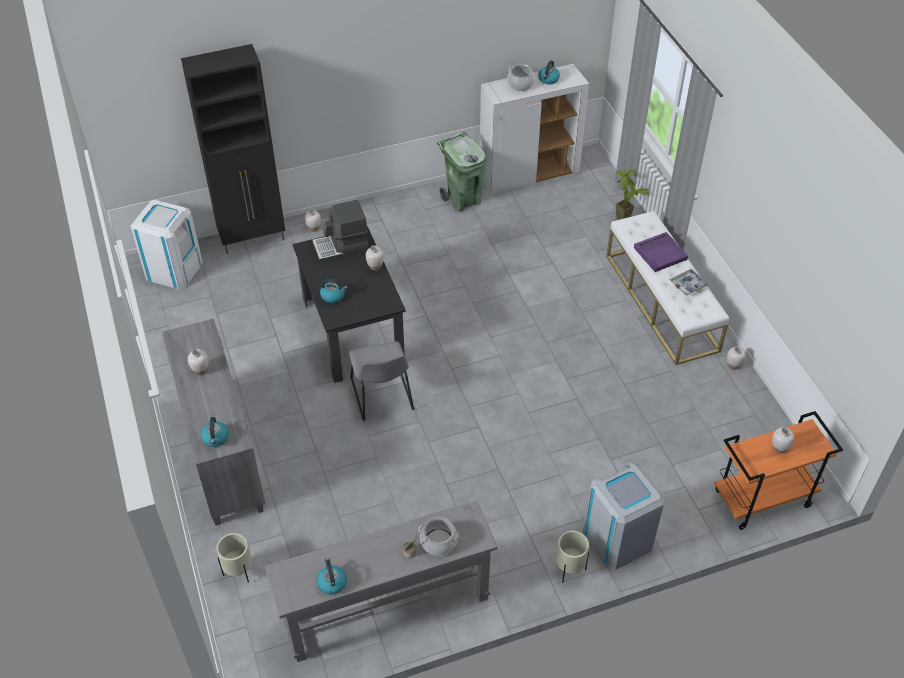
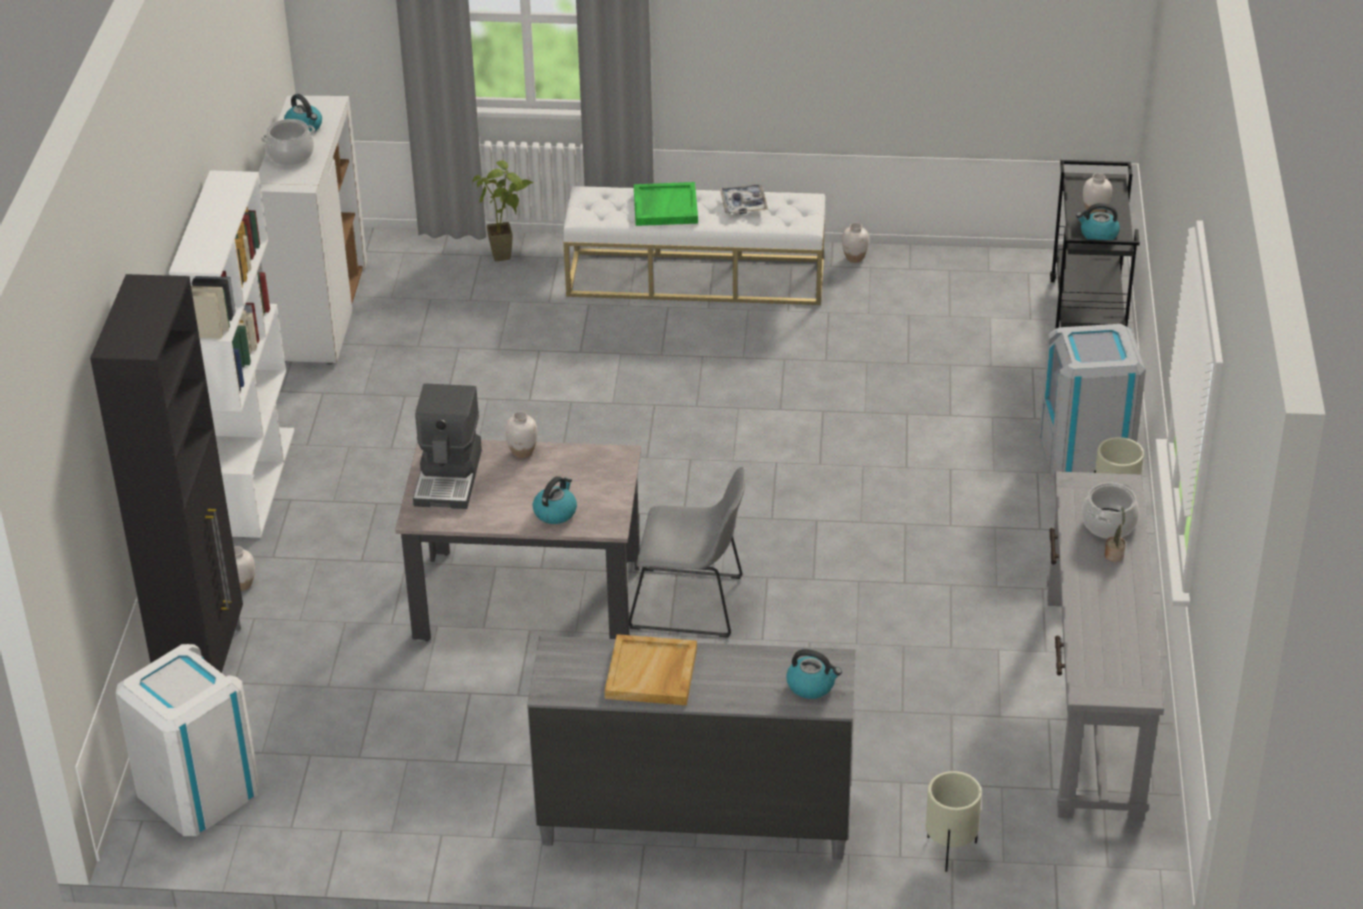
camera: 65 degrees left, 10 degrees down
white vase [188,349,209,375] -> beige tray [605,634,697,705]
black dining table [293,226,406,383] -> beige dining table [395,440,641,641]
kettle [316,558,347,595] -> kettle moved to [1076,203,1120,240]
green trash can [437,132,487,212] -> none
purple tray [634,232,688,272] -> green tray [634,182,698,226]
orange cart [714,411,843,530] -> black cart [1050,160,1140,329]
none -> white bookcase [169,170,294,538]

